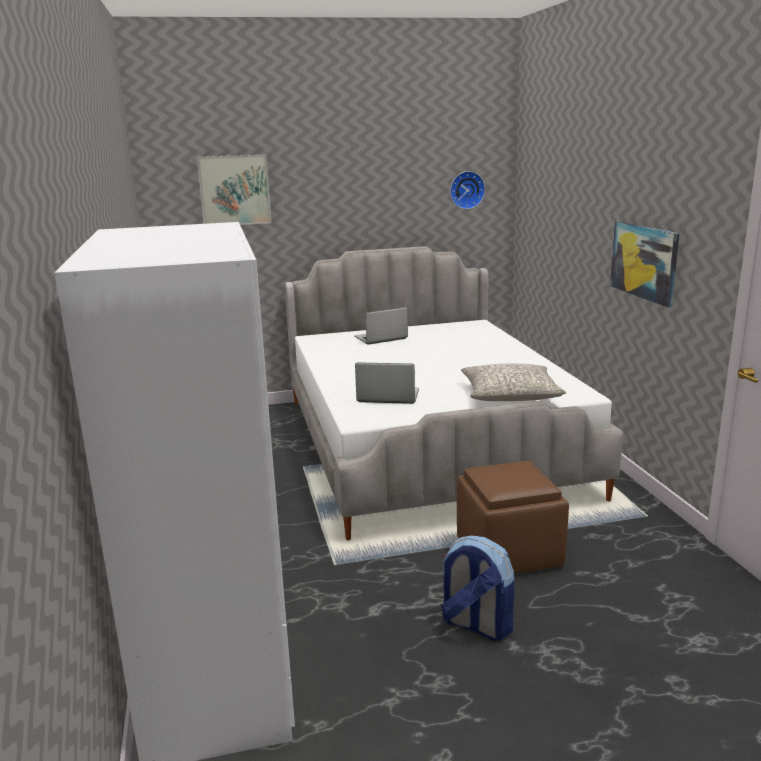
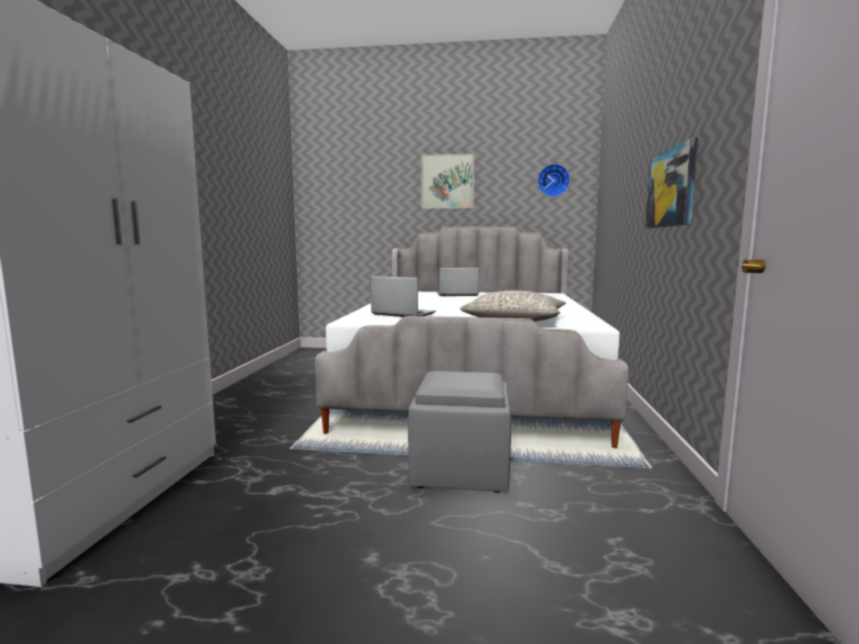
camera: 20 degrees right, 10 degrees down
picture [197,154,271,225] -> picture moved to [421,153,474,209]
backpack [441,535,515,641] -> none
brown ottoman [457,460,569,574] -> grey ottoman [408,371,512,493]

